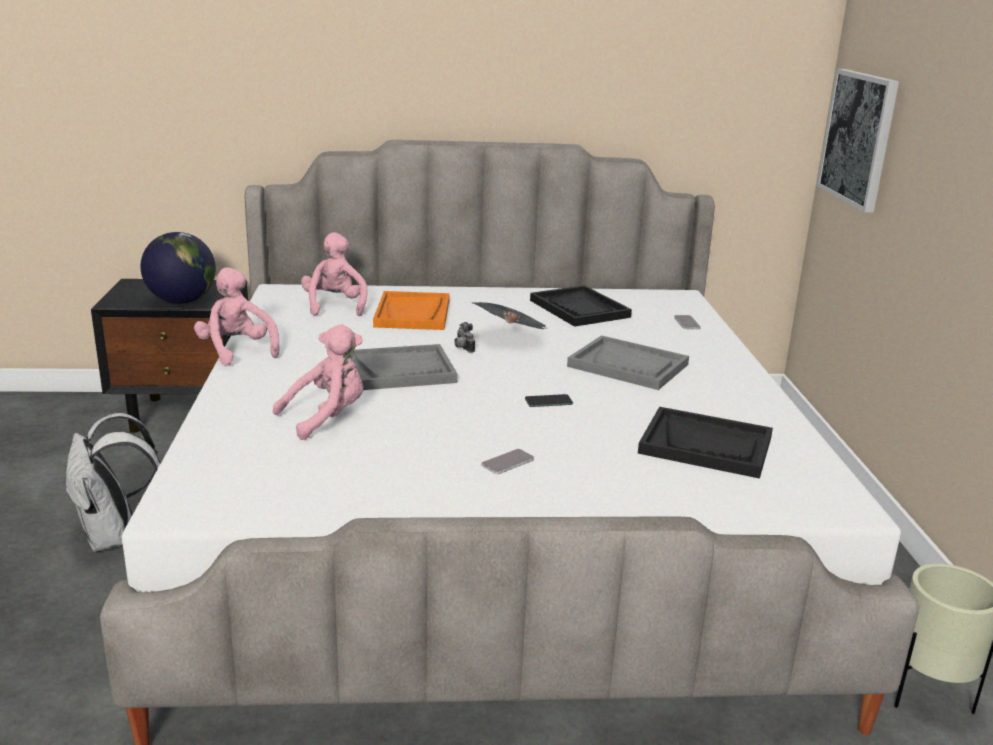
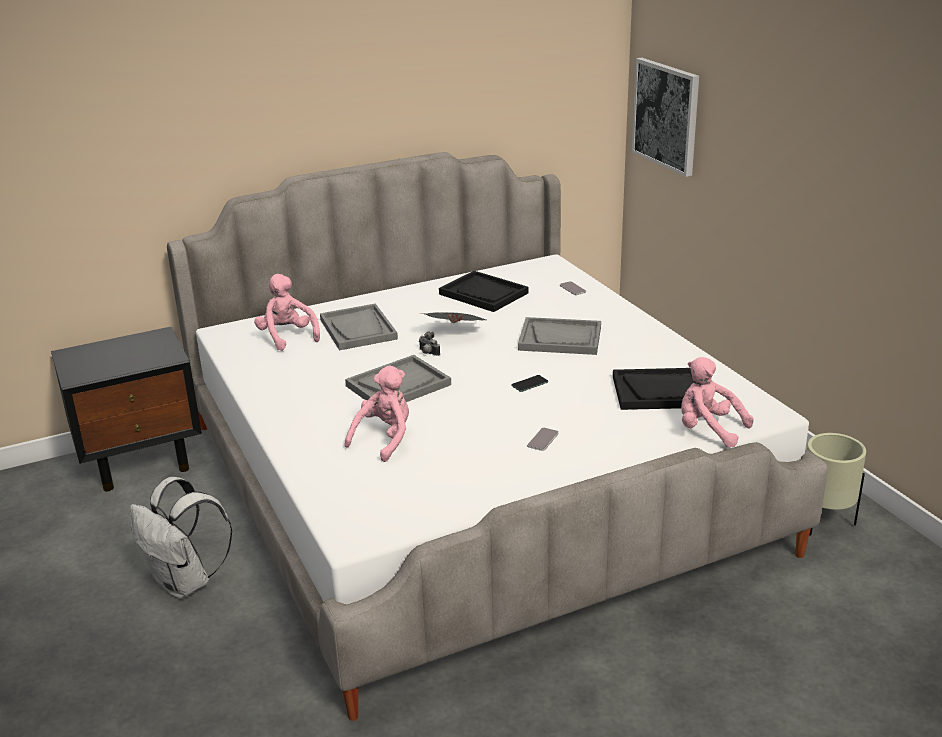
camera: 20 degrees left, 5 degrees up
globe [140,232,216,304] -> none
pink plush toy [194,267,280,365] -> pink plush toy moved to [681,357,754,447]
orange tray [373,291,450,330] -> grey tray [320,303,398,350]

